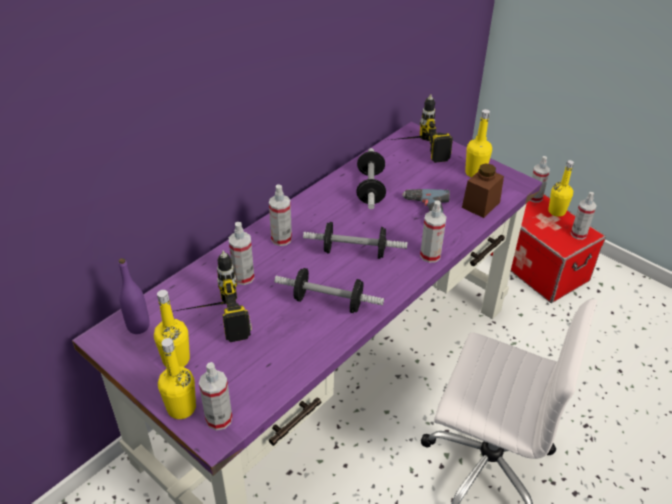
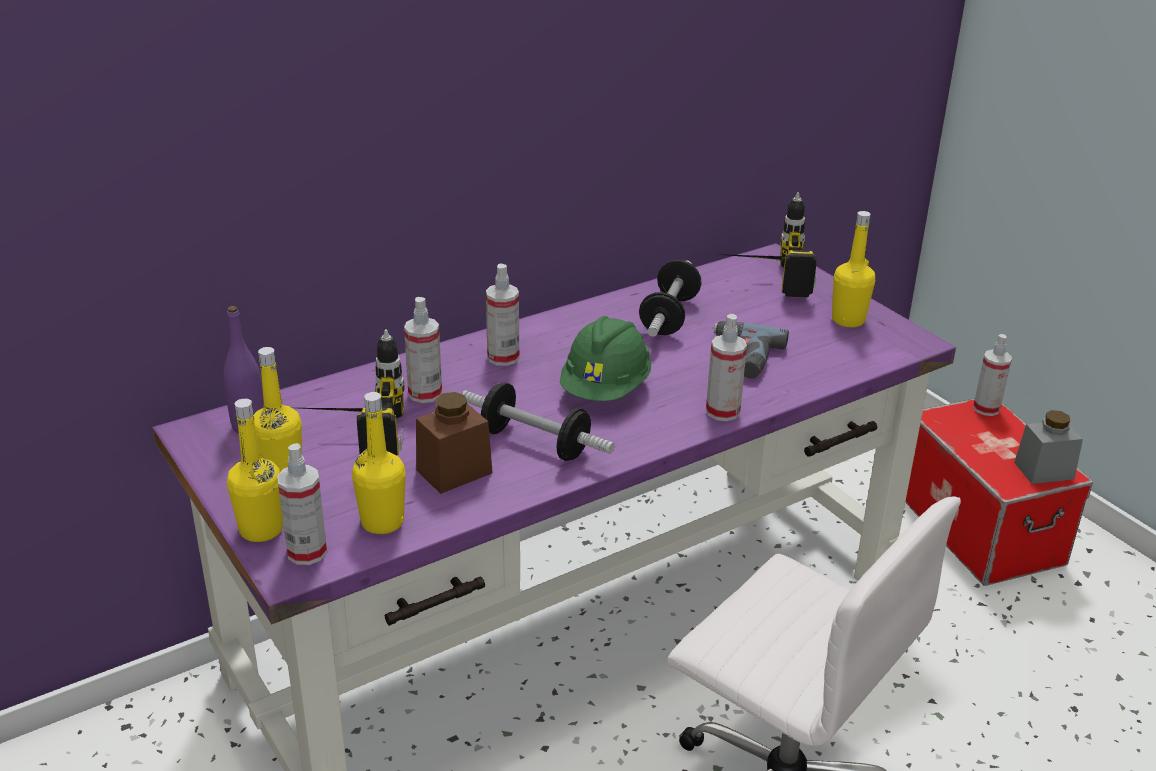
camera: 15 degrees right, 10 degrees down
dumbbell [303,222,407,259] -> green hard hat [560,316,651,401]
brown jar [462,163,504,218] -> brown jar moved to [416,392,493,494]
yellow bottle [548,160,574,217] -> yellow bottle moved to [352,392,406,534]
spray bottle [570,192,597,240] -> grey jar [1014,410,1083,484]

